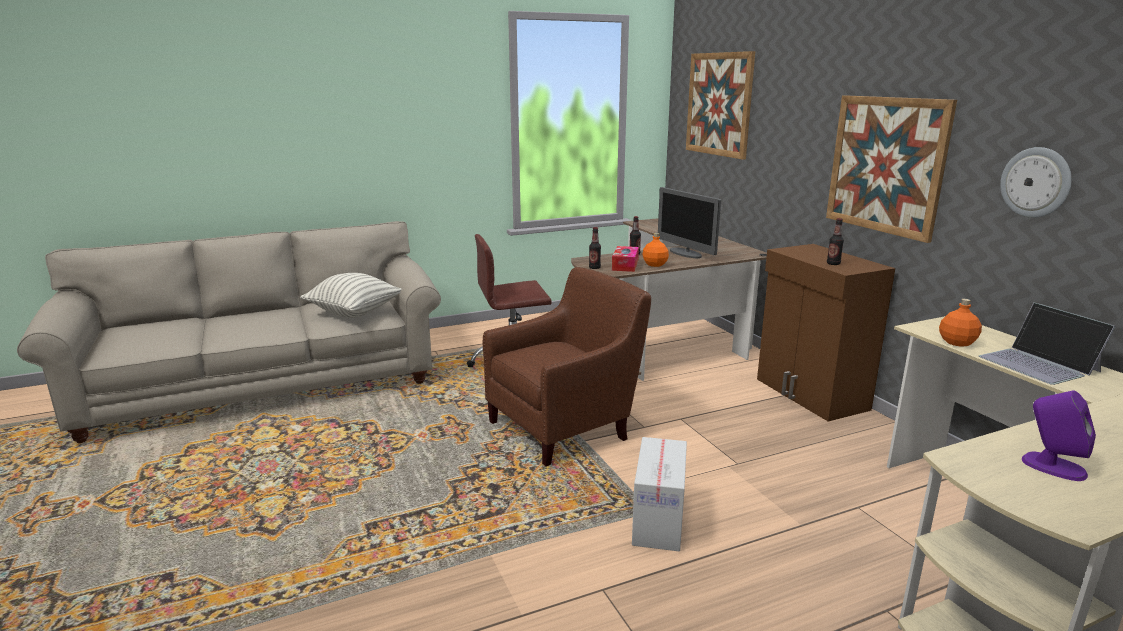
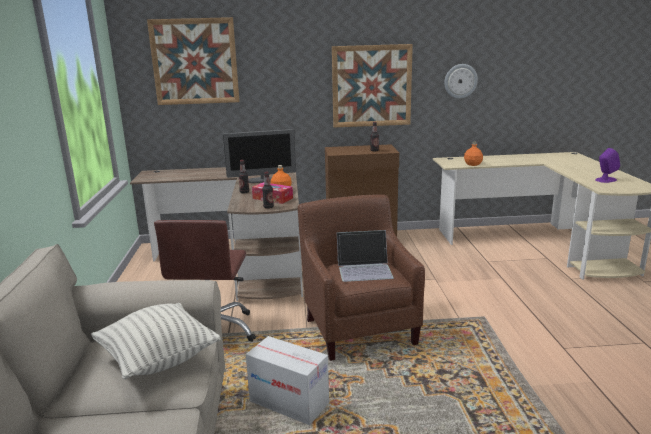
camera: 70 degrees left, 0 degrees up
cardboard box [632,437,687,552] -> cardboard box moved to [246,336,329,425]
laptop [979,302,1116,385] -> laptop moved to [337,230,394,282]

